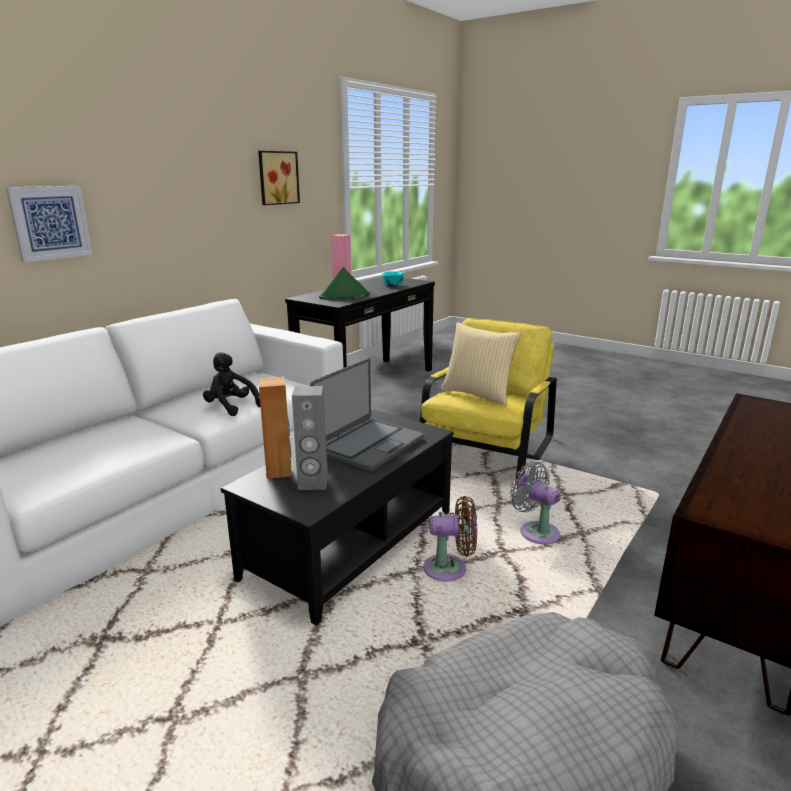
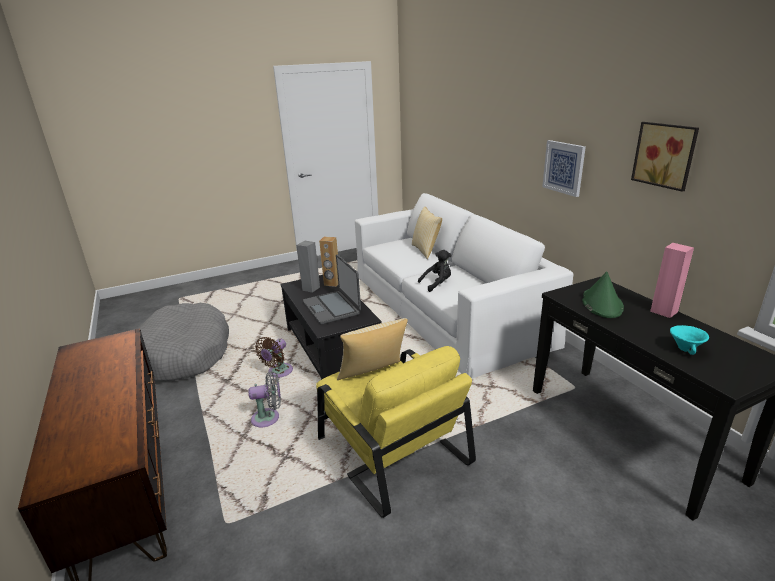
camera: 120 degrees right, 5 degrees up
picture [5,186,93,262] -> picture moved to [542,140,586,197]
none -> pillow [412,207,442,259]

